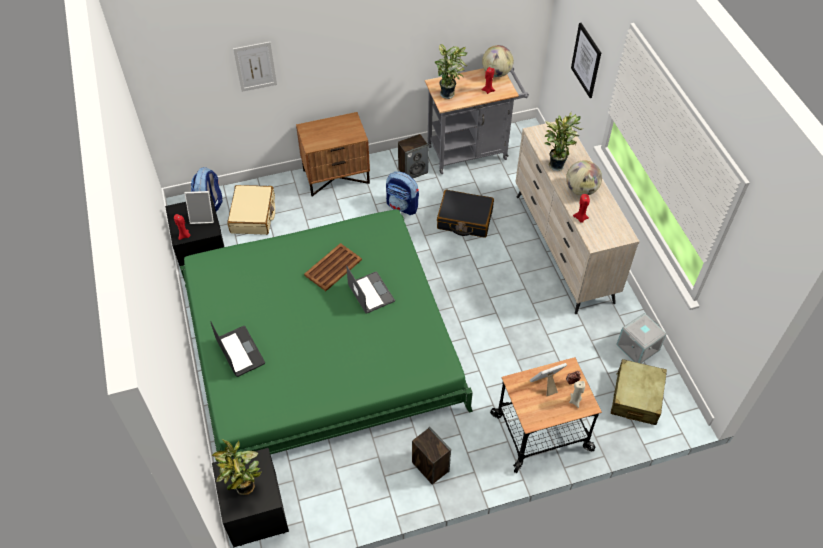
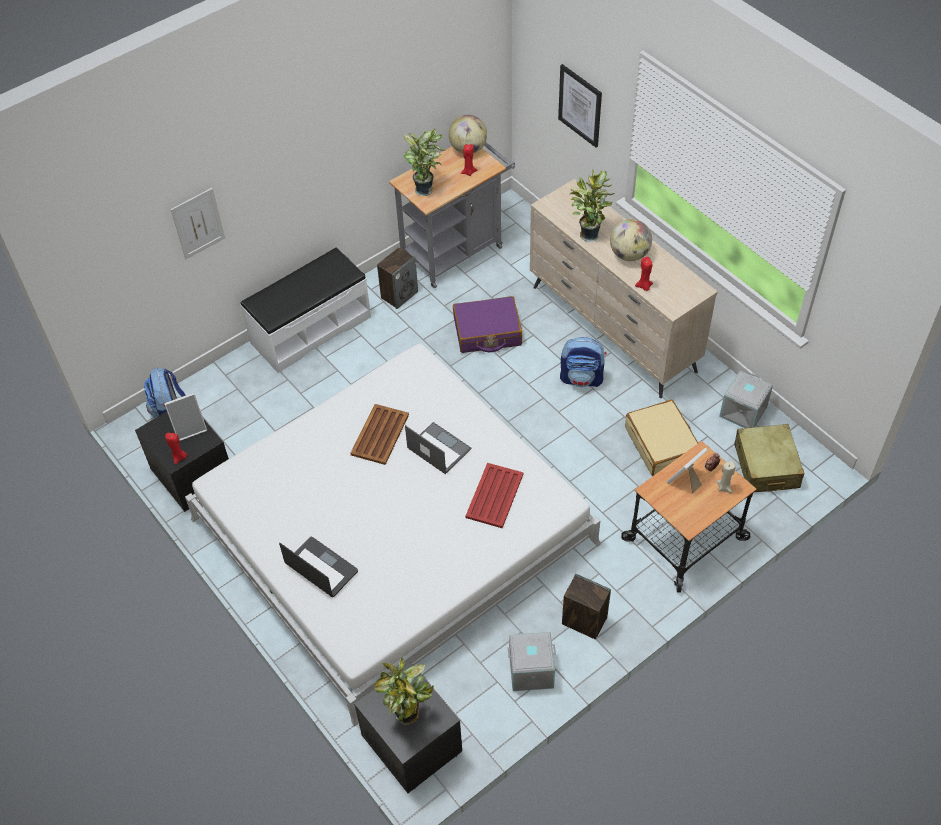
camera: 20 degrees left, 0 degrees up
green bed [180,210,473,462] -> white bed [185,344,601,726]
beige suitcase [227,185,275,235] -> beige suitcase moved to [625,400,698,476]
brown nightstand [296,112,370,196] -> white bench [241,248,371,373]
backpack [386,172,419,215] -> backpack moved to [560,337,606,387]
black suitcase [437,189,494,238] -> purple suitcase [453,296,522,353]
none -> red tray [465,463,523,528]
none -> grey storage box [508,632,556,691]

